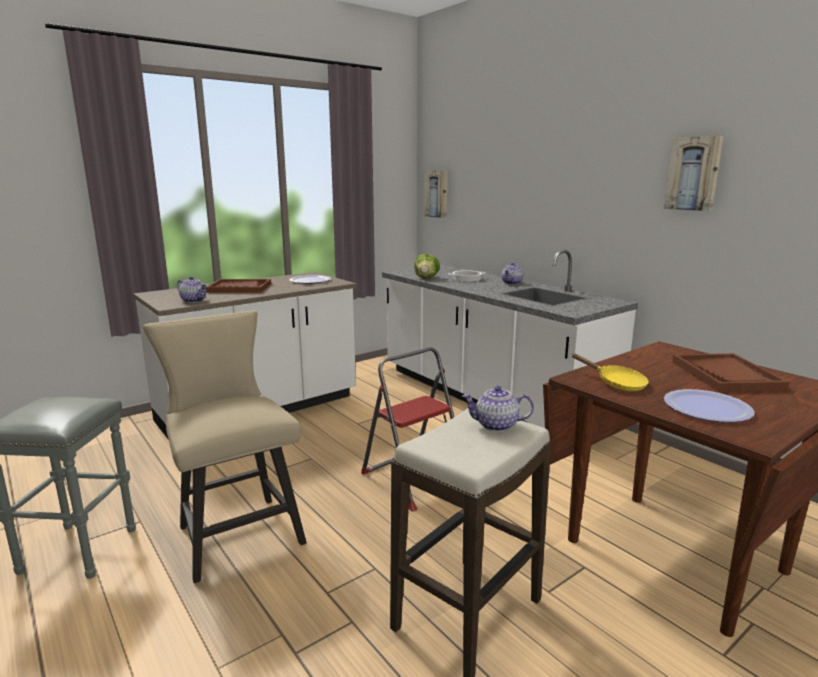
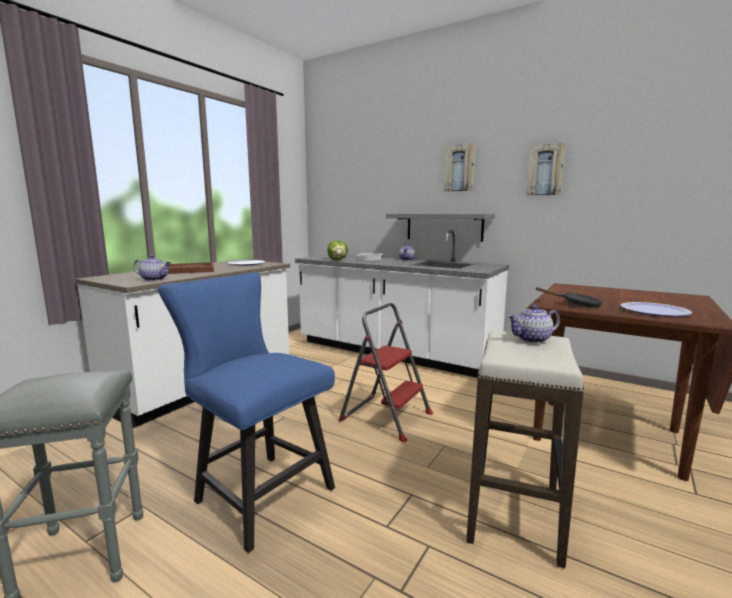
camera: 20 degrees left, 5 degrees down
beige chair [143,310,307,583] -> blue chair [158,272,335,553]
picture [424,171,448,218] -> picture moved to [444,144,475,192]
yellow frying pan [572,354,649,391] -> black frying pan [535,287,603,307]
brown tray [672,353,789,392] -> none
none -> grey shelf [386,214,495,242]

